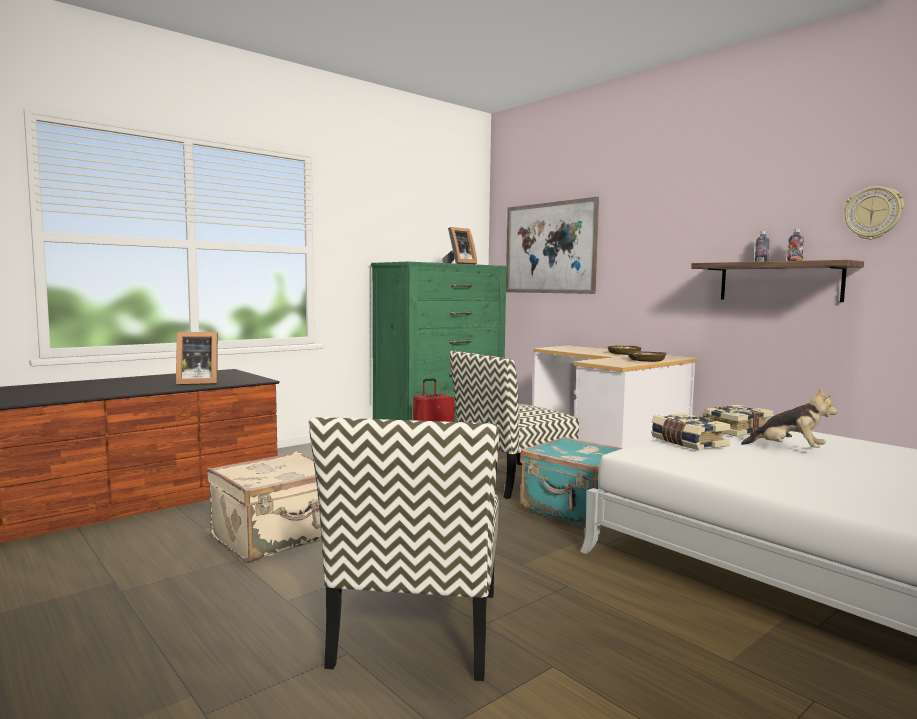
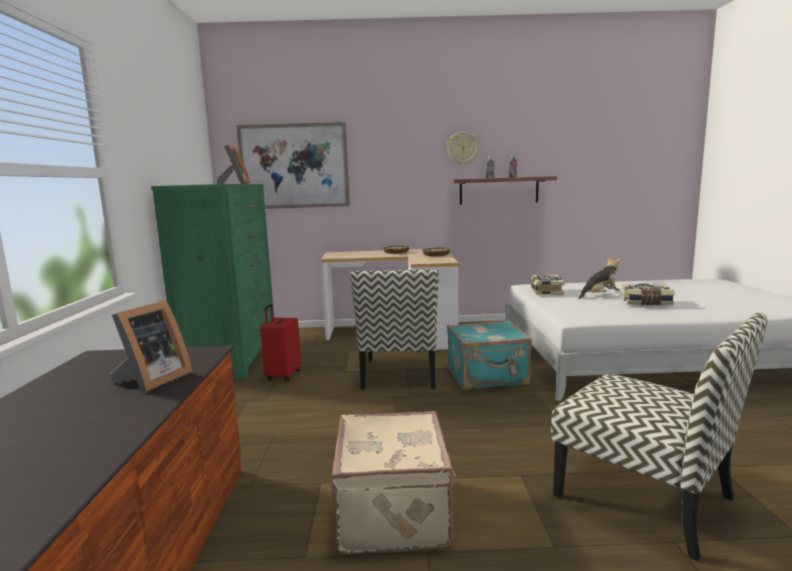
camera: 50 degrees left, 5 degrees up
book [651,413,731,450] -> book moved to [621,283,675,306]
wall clock [844,186,904,240] -> wall clock moved to [447,132,479,165]

